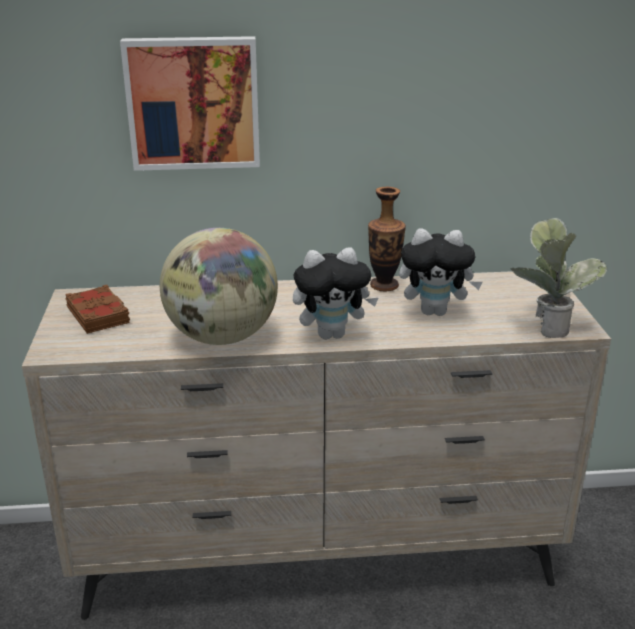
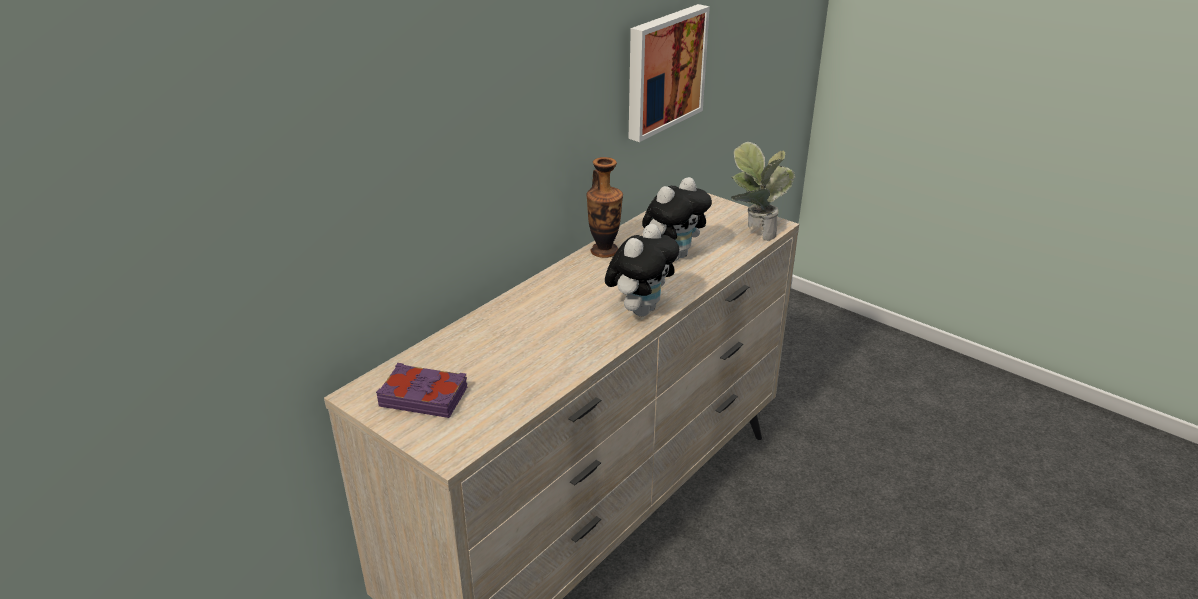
camera: 45 degrees left, 5 degrees up
brown book [66,285,130,334] -> purple book [376,363,467,418]
picture [120,36,260,171] -> picture moved to [629,4,710,142]
globe [160,228,278,345] -> none

